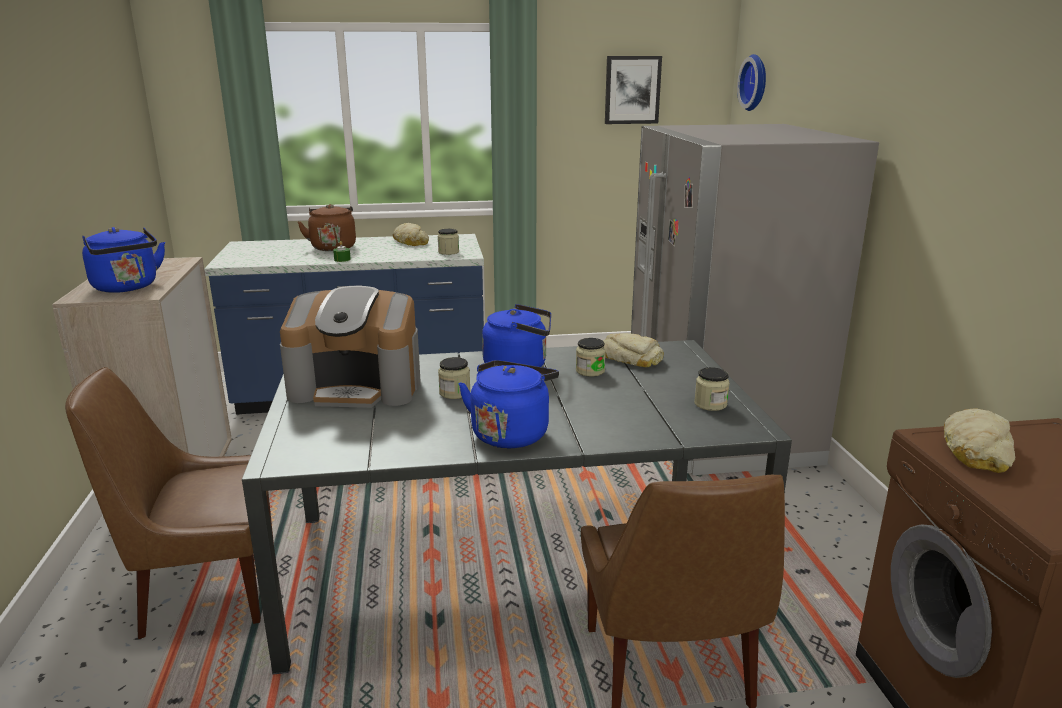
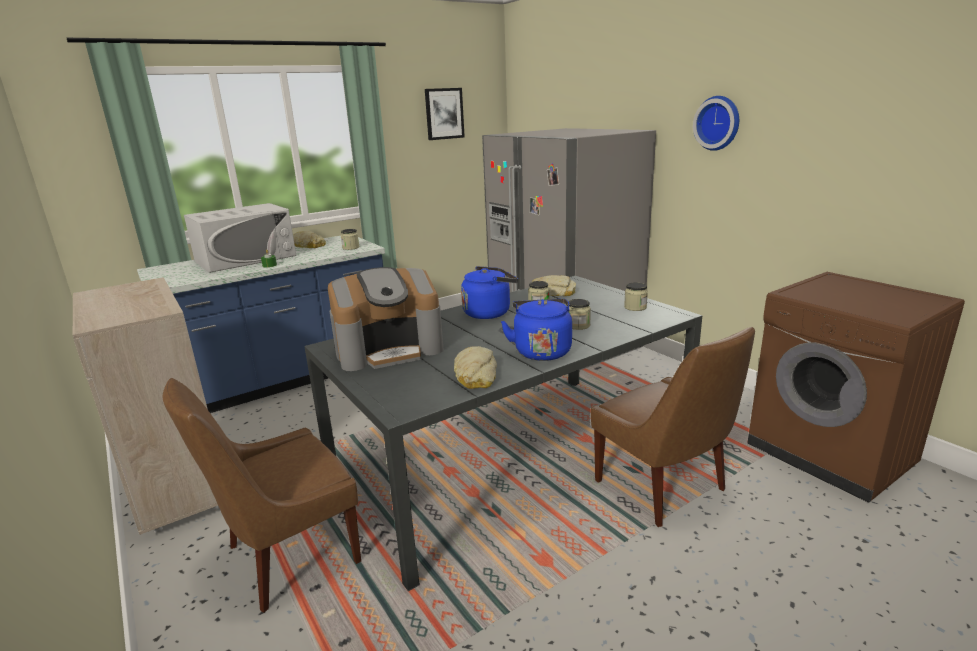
camera: 25 degrees left, 0 degrees up
blue kettle [82,227,165,293] -> none
brown kettle [297,204,356,251] -> white microwave [184,203,296,273]
jar [438,357,471,399] -> jar moved to [568,299,591,330]
wall clock [737,54,766,111] -> wall clock moved to [693,96,739,151]
bread [944,409,1015,473] -> bread moved to [454,346,497,389]

